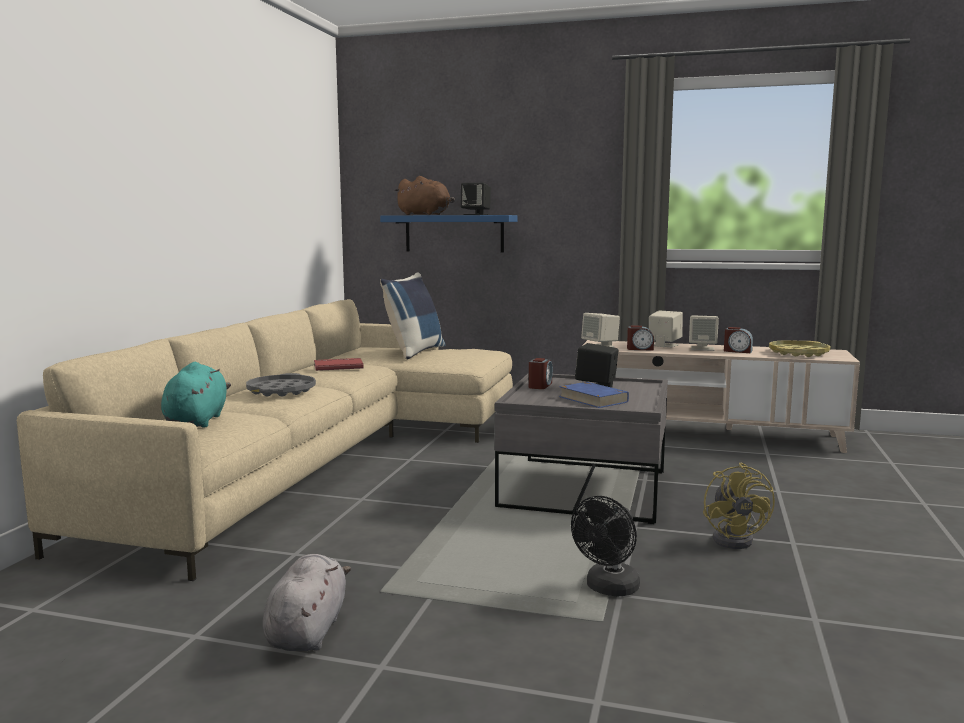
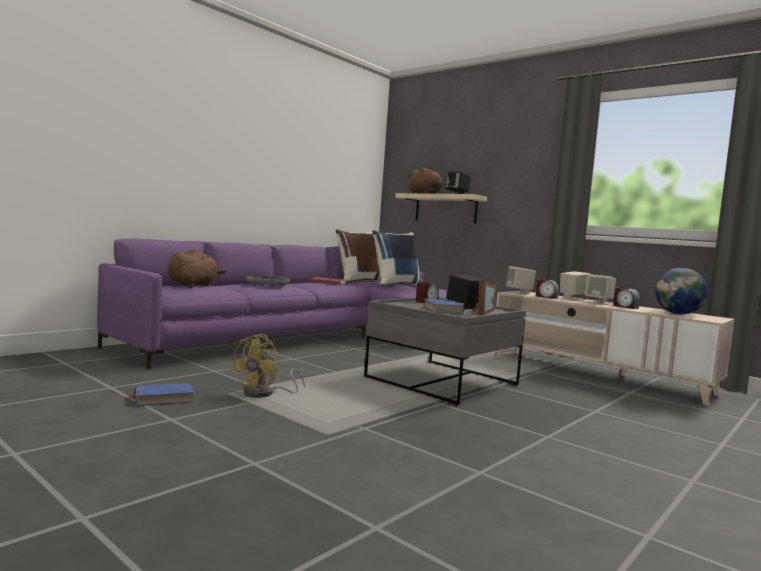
camera: 25 degrees right, 5 degrees down
beige sofa [17,299,513,581] -> purple sofa [97,238,448,370]
turquoise plush toy [161,362,231,428] -> brown plush toy [168,249,226,288]
grey plush toy [263,554,351,651] -> blue book [125,383,195,406]
blue shelf [380,215,517,252] -> beige shelf [395,193,487,223]
black fan [571,496,640,597] -> none
yellow fan [703,462,775,549] -> yellow fan moved to [230,334,305,398]
yellow tray [769,340,830,357] -> globe [655,268,708,314]
none -> brown pillow [336,230,381,283]
none -> picture frame [472,281,496,315]

